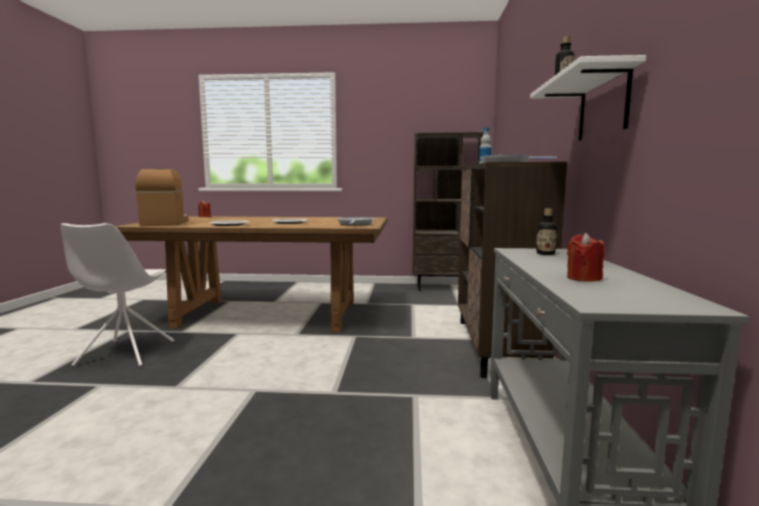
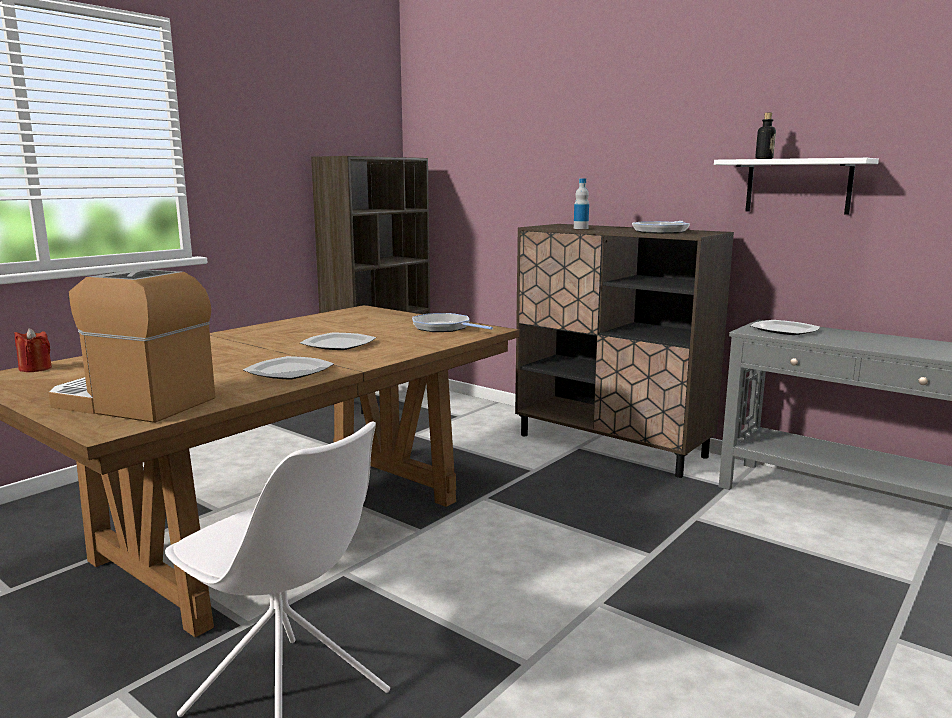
camera: 55 degrees left, 5 degrees up
bottle [536,208,557,255] -> plate [750,320,820,335]
red candle [567,233,605,282] -> none

